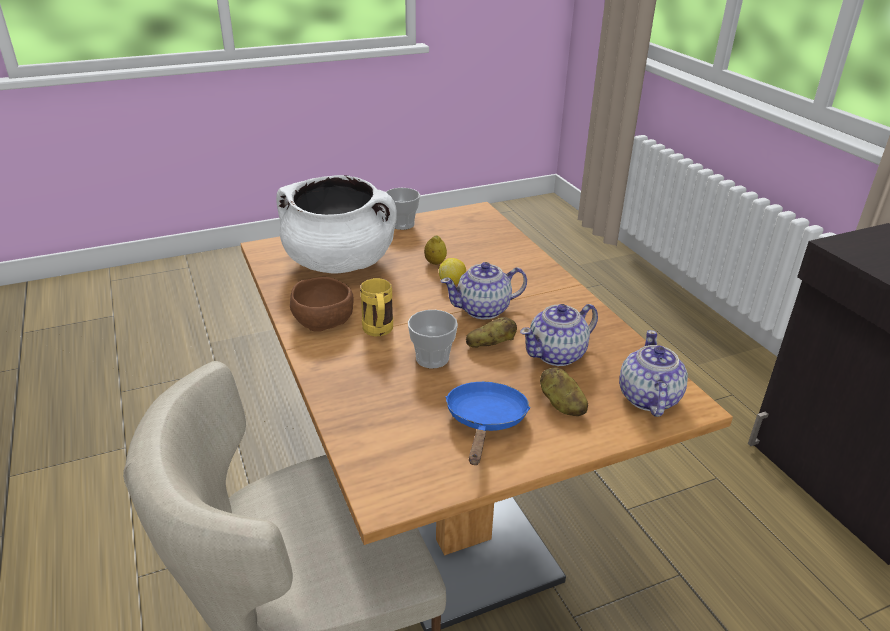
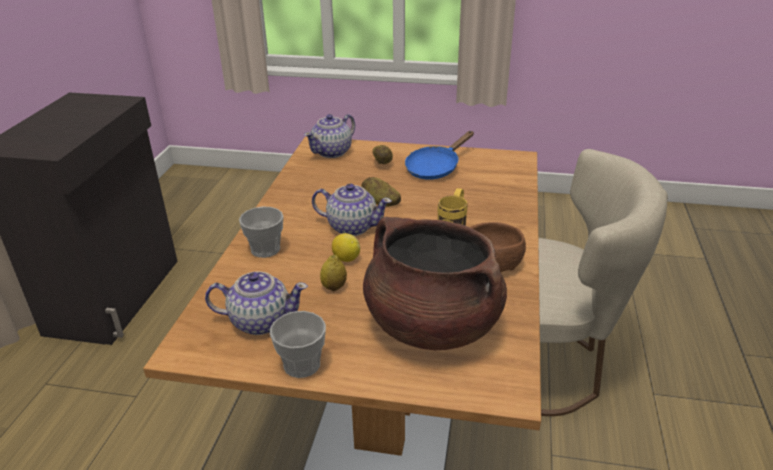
camera: 145 degrees left, 0 degrees up
white cooking pot [276,175,397,273] -> brown cooking pot [363,217,507,350]
cup [408,310,458,369] -> cup moved to [239,207,283,258]
teapot [520,304,598,366] -> teapot moved to [205,271,308,335]

